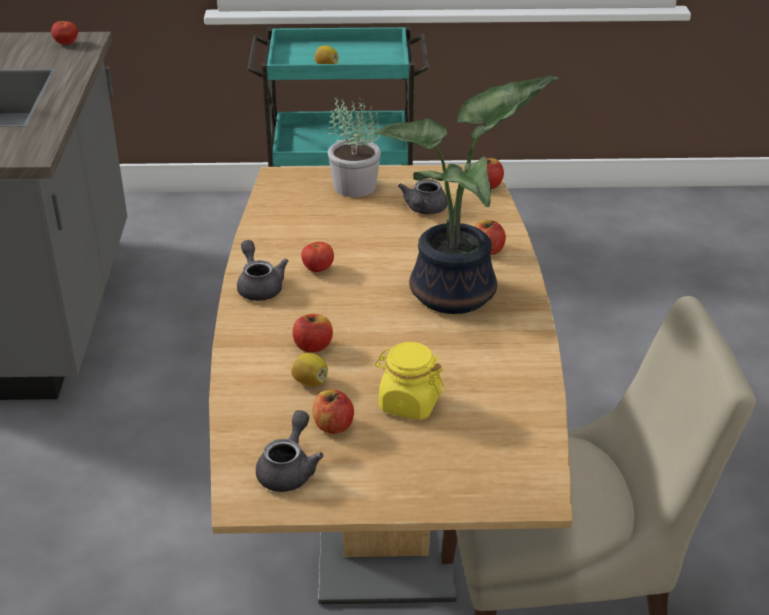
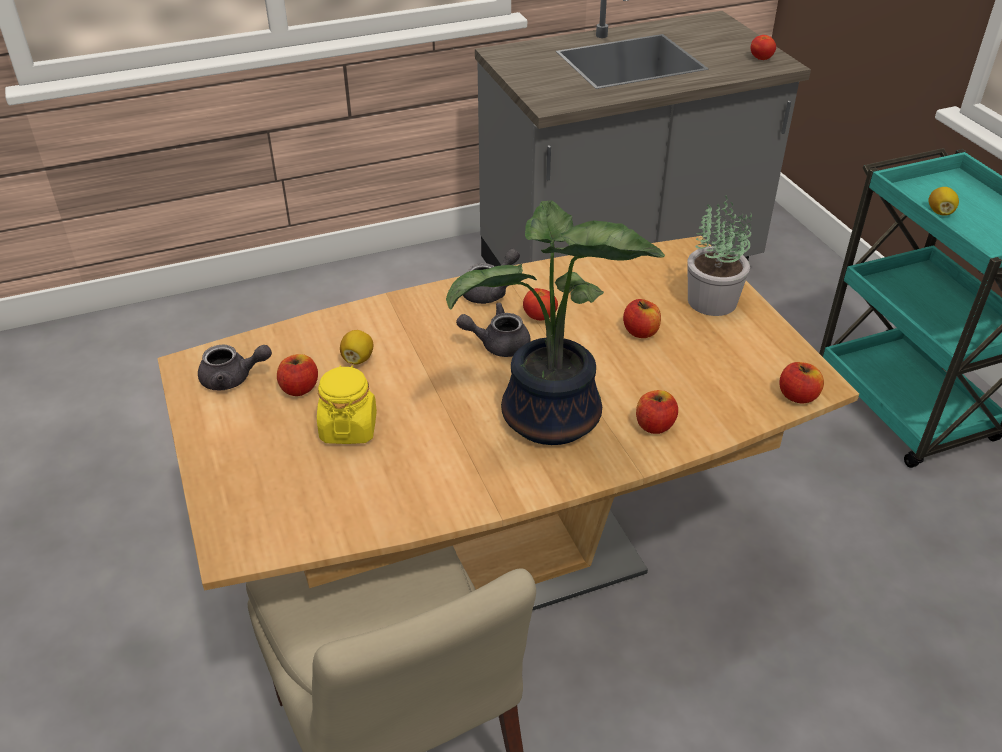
camera: 70 degrees right, 5 degrees up
apple [293,314,333,352] -> apple moved to [623,299,661,338]
grey teapot [398,179,448,214] -> grey teapot moved to [456,302,531,357]

